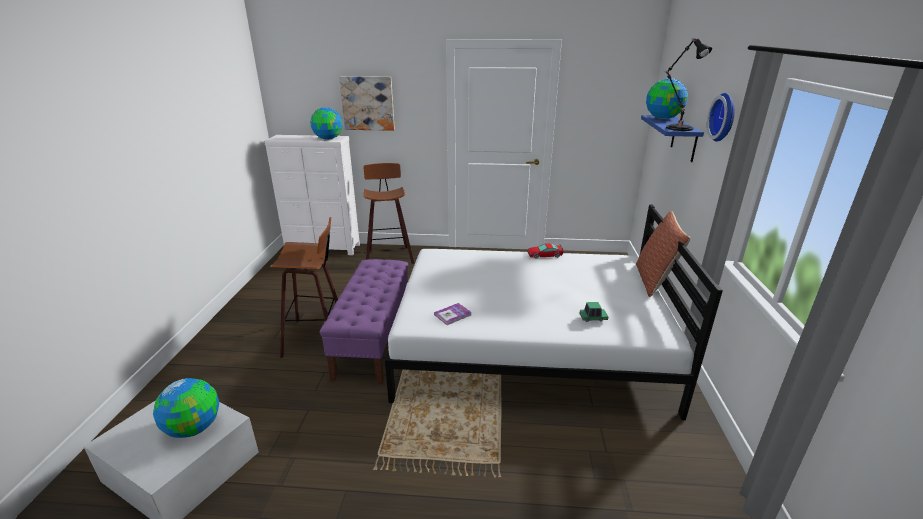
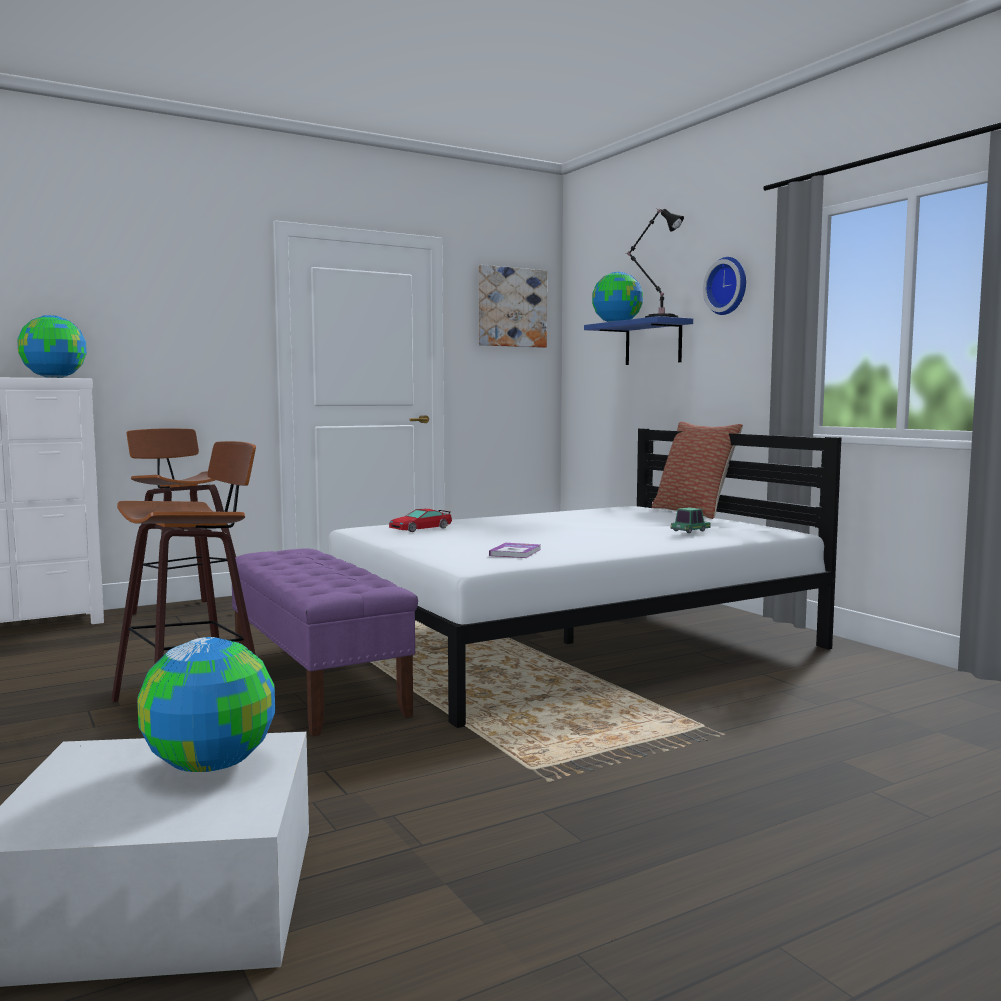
camera: 35 degrees left, 20 degrees down
picture [339,76,395,131] -> picture moved to [479,265,547,348]
toy car [527,243,563,259] -> toy car moved to [389,509,452,532]

